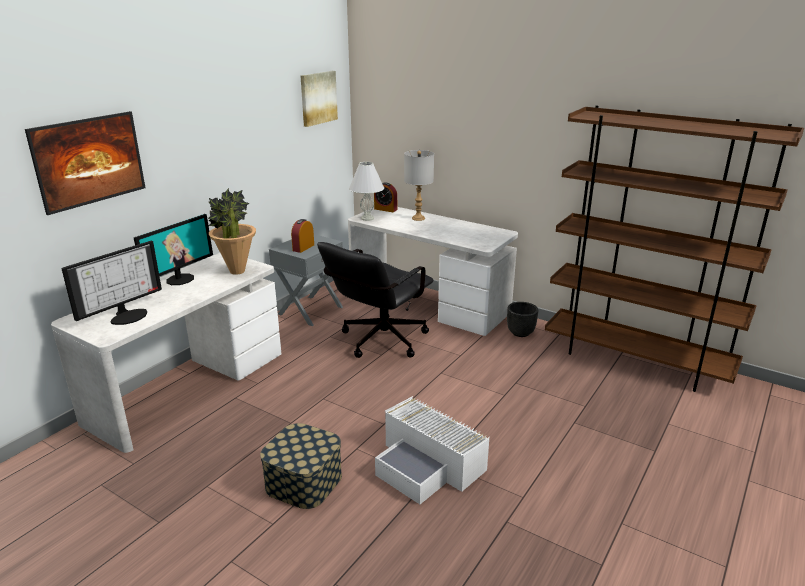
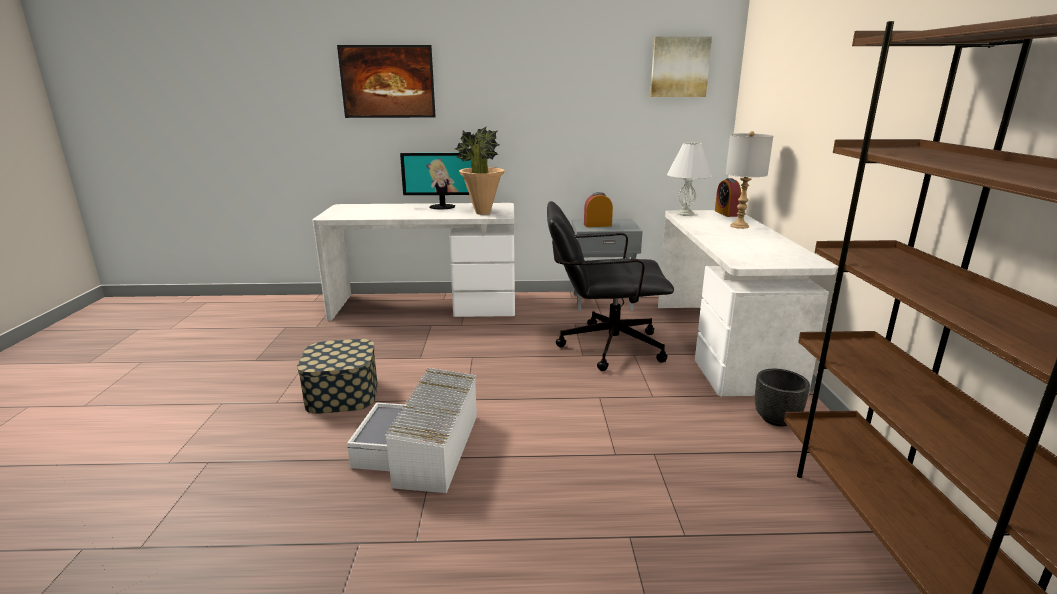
camera: 55 degrees right, 5 degrees down
monitor [61,241,162,325] -> none

